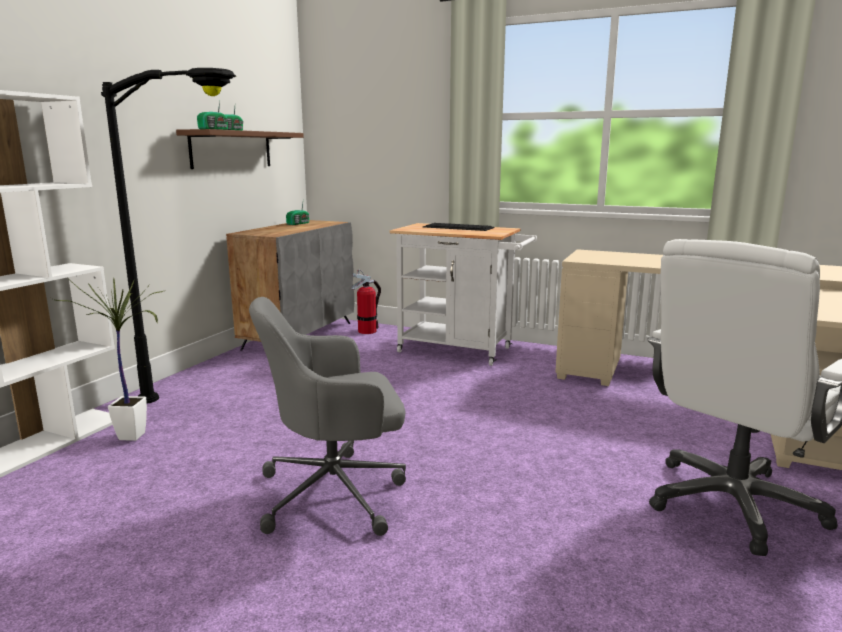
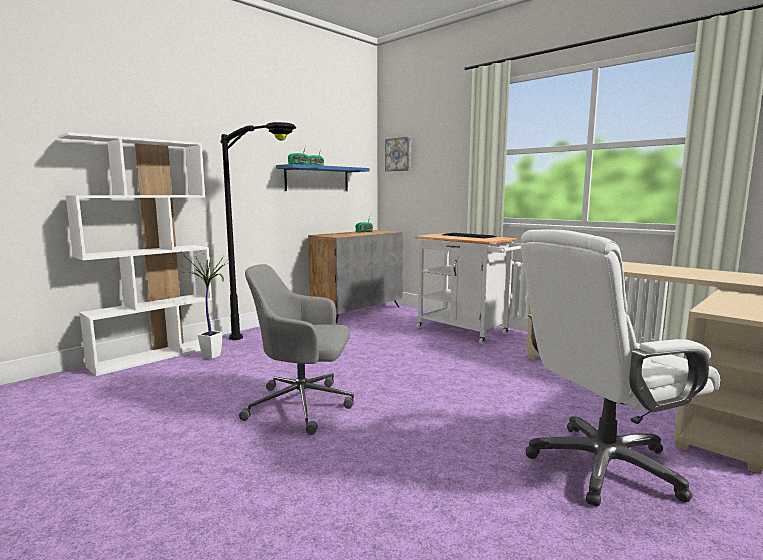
camera: 20 degrees right, 5 degrees down
brown shelf [176,129,304,169] -> blue shelf [276,164,370,191]
fire extinguisher [351,270,381,334] -> none
none -> picture [385,137,411,172]

